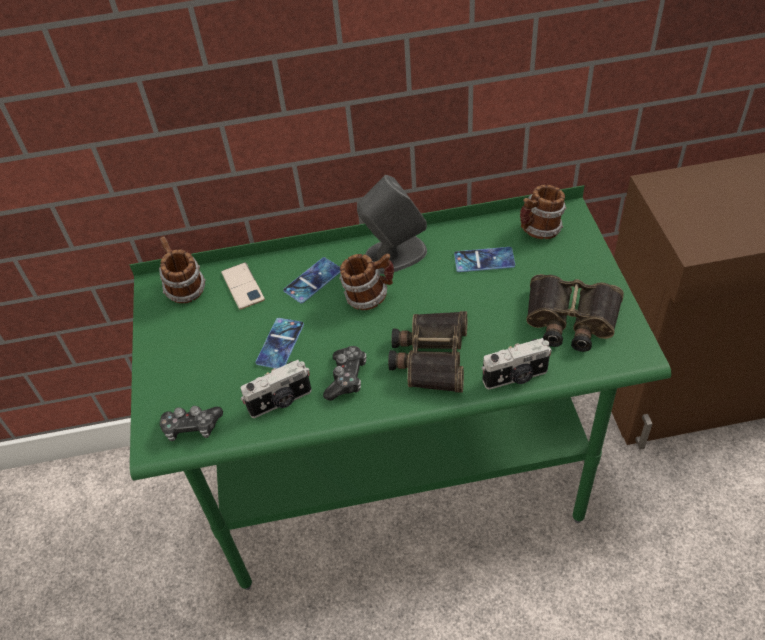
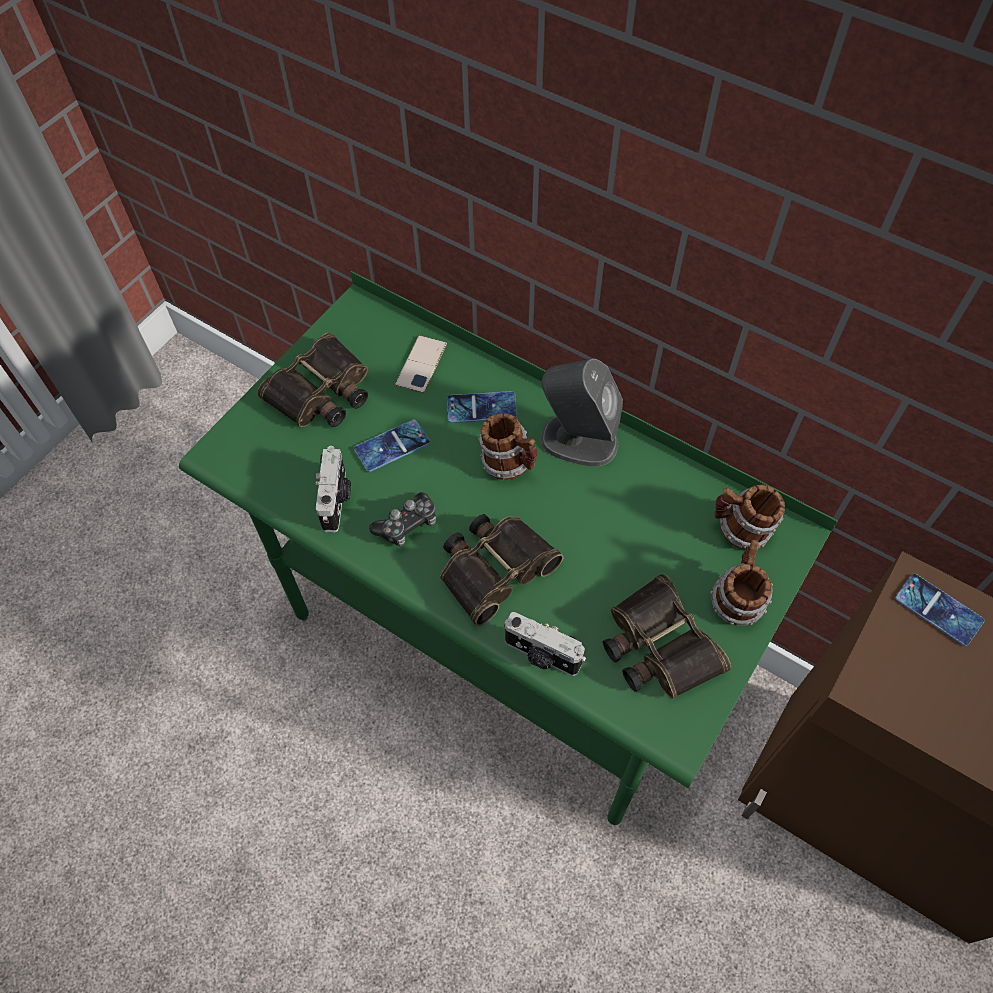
camera: 40 degrees right, 10 degrees up
mug [159,236,206,303] -> mug moved to [710,540,773,626]
game controller [160,406,223,441] -> none
camera [241,360,312,418] -> camera turned 105 degrees counterclockwise [316,446,351,532]
phone [454,247,515,272] -> phone moved to [895,574,985,646]
none -> binoculars [258,333,368,427]

